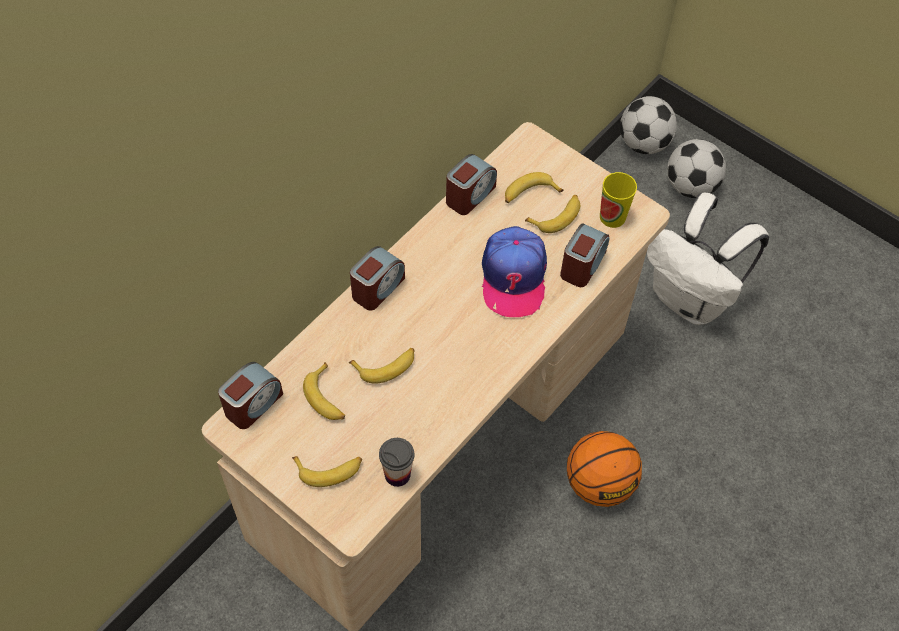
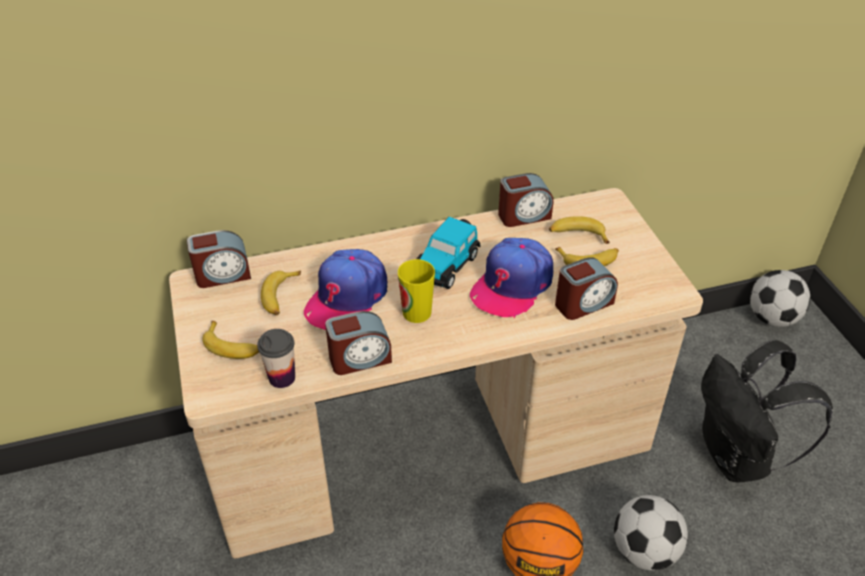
camera: 35 degrees right, 15 degrees down
banana [349,348,415,384] -> cap [304,249,388,330]
alarm clock [350,246,405,311] -> alarm clock moved to [325,311,392,375]
cup [600,172,637,228] -> cup moved to [398,259,435,323]
white backpack [647,192,769,325] -> black backpack [701,340,833,482]
football [667,139,726,198] -> football moved to [614,495,688,571]
none -> toy car [416,217,480,289]

